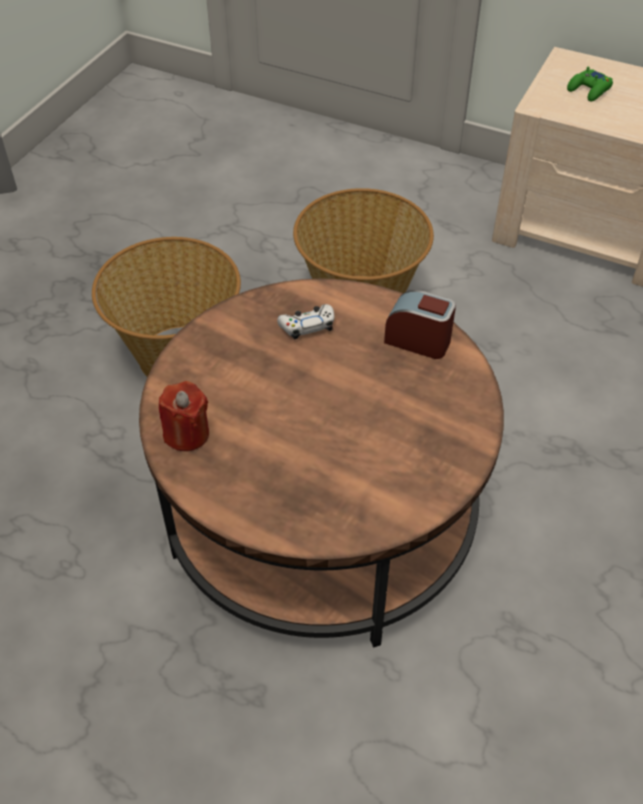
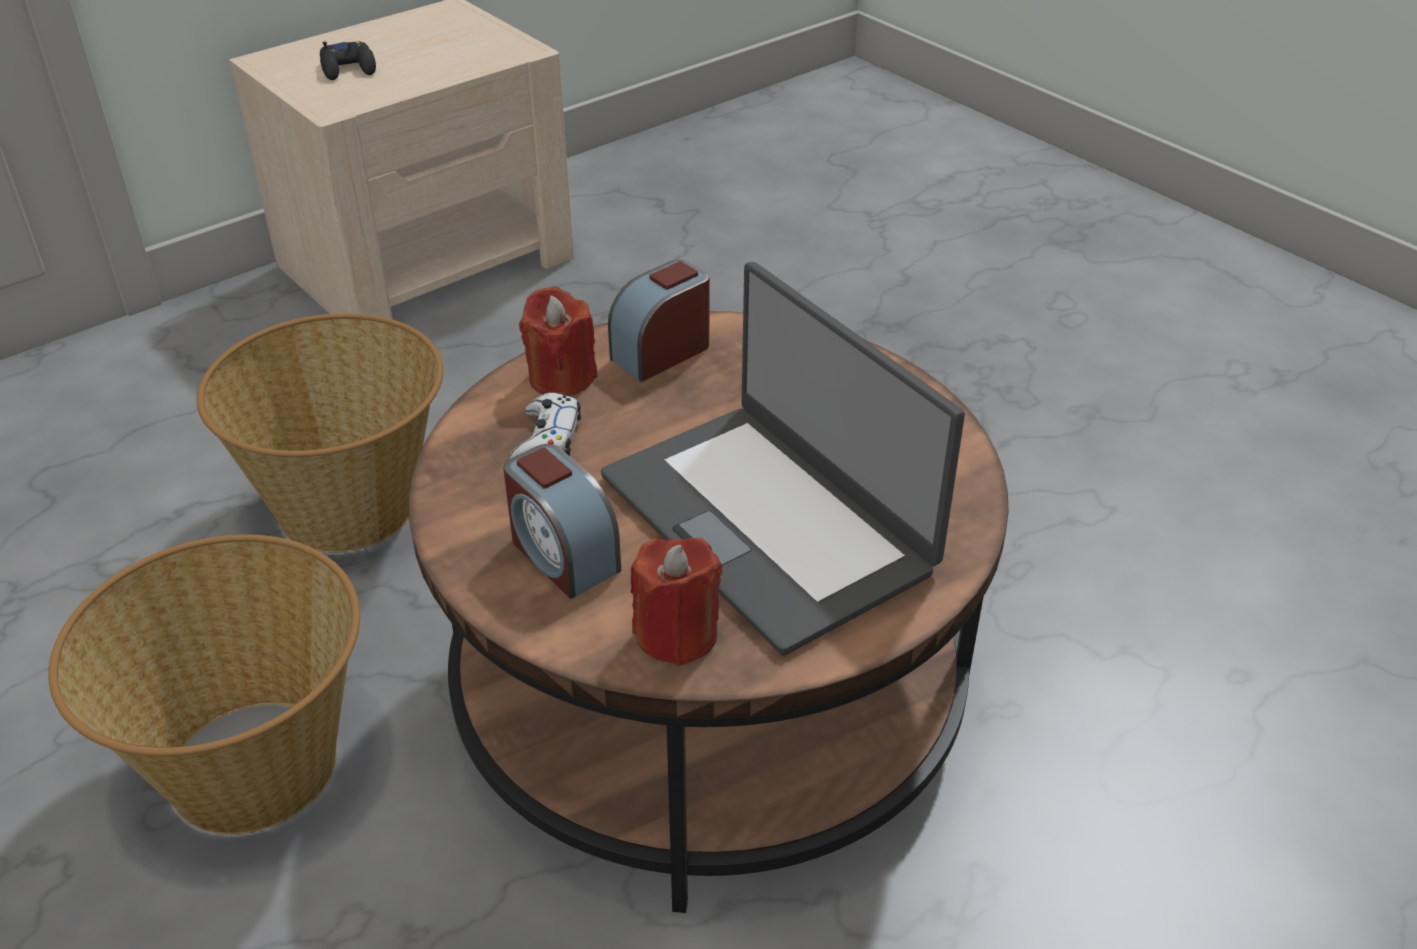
camera: 65 degrees left, 10 degrees down
green game controller [567,67,613,101] -> black game controller [320,41,376,80]
none -> alarm clock [503,444,621,599]
none -> red candle [519,286,598,396]
none -> laptop [601,262,965,656]

